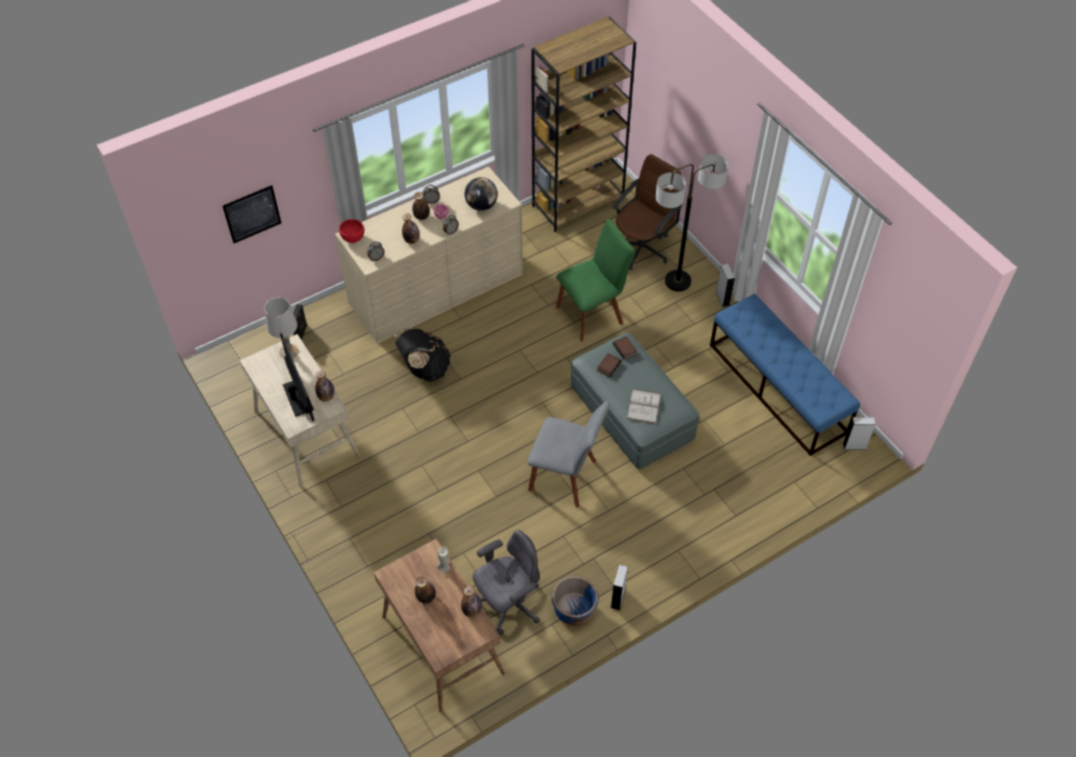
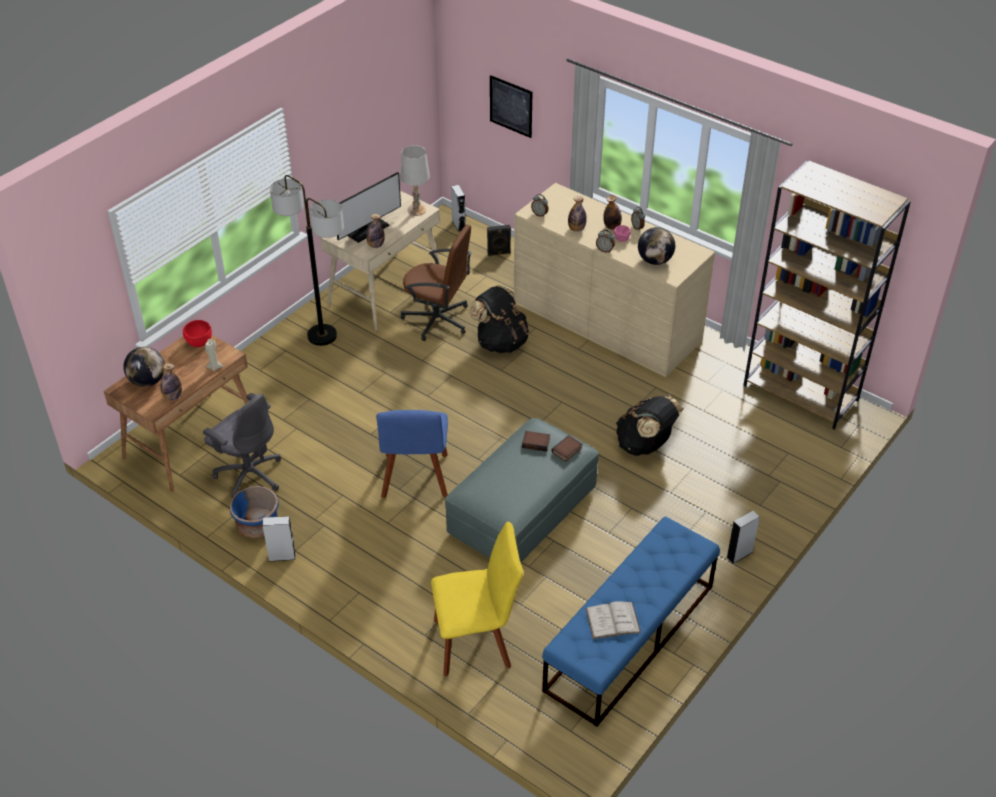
camera: 70 degrees right, 10 degrees down
red bowl [339,219,364,243] -> red bowl moved to [183,320,212,347]
bottle [415,576,436,604] -> none
grey chair [527,401,610,508] -> blue chair [376,410,448,498]
green chair [556,219,635,341] -> black backpack [616,396,684,456]
brown office chair [613,154,682,270] -> brown office chair moved to [400,225,472,341]
white book [627,389,661,424] -> white book moved to [586,602,641,639]
floor lamp [656,154,729,291] -> floor lamp moved to [270,175,344,346]
grey speaker [843,417,876,450] -> grey speaker moved to [451,185,466,232]
none -> globe [124,347,165,387]
none -> yellow chair [431,522,524,676]

